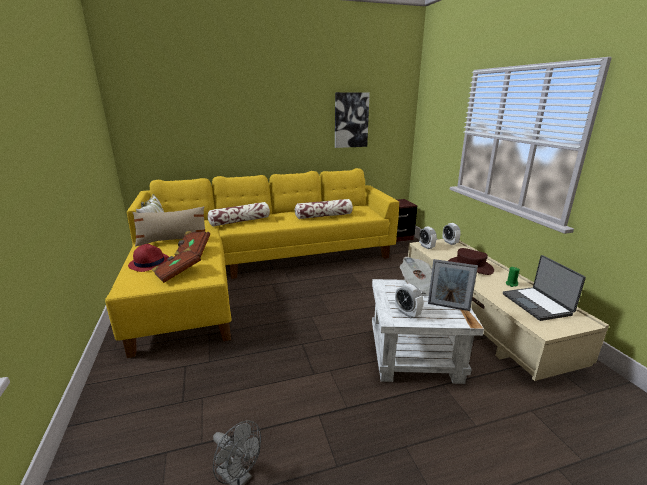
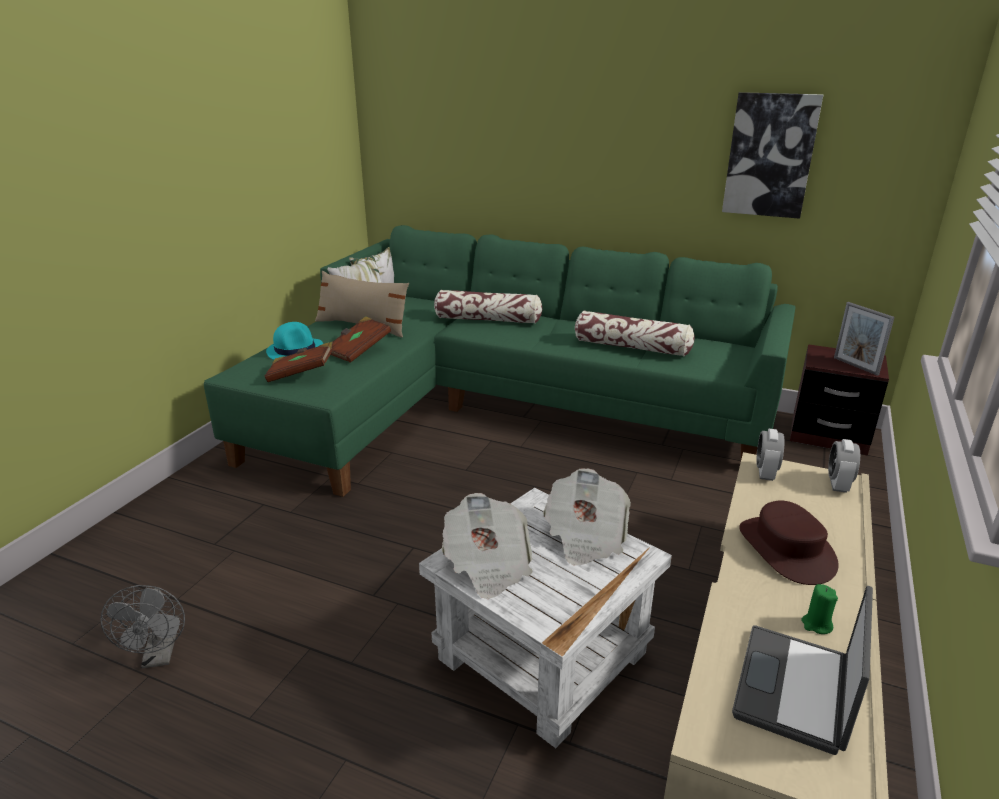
camera: 40 degrees right, 5 degrees up
yellow sofa [105,168,399,358] -> green sofa [204,225,795,497]
red hat [128,244,169,272] -> turquoise hat [266,322,323,360]
alarm clock [395,283,423,318] -> newspaper [441,493,532,599]
picture frame [428,259,478,311] -> picture frame moved to [834,302,895,376]

